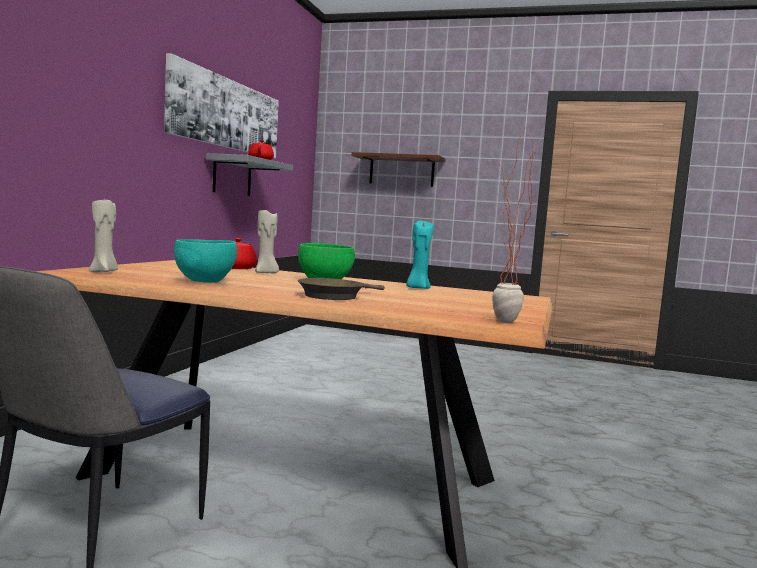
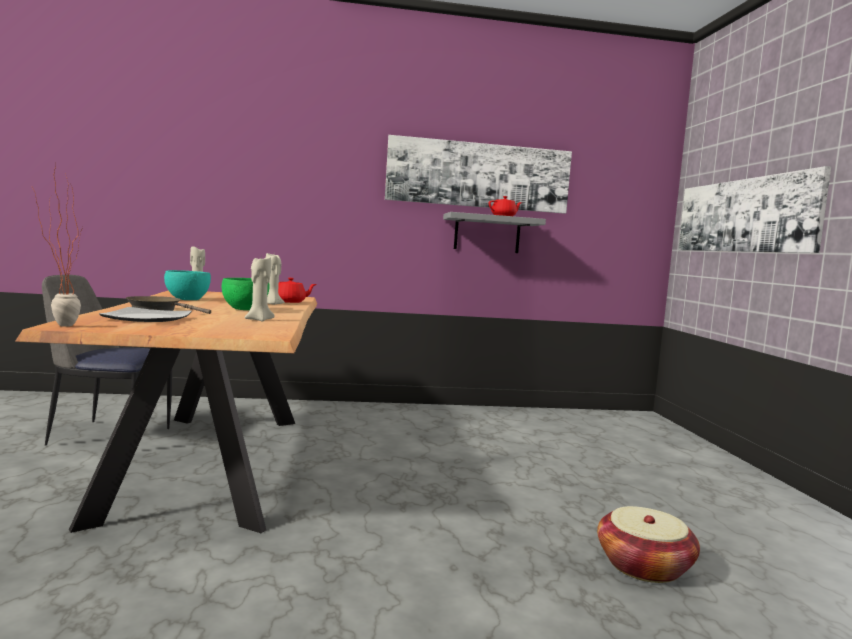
camera: 65 degrees right, 0 degrees up
brown shelf [351,152,446,187] -> picture [678,166,831,253]
turquoise candle [406,221,434,289] -> beige candle [244,257,275,321]
none -> plate [99,307,192,322]
none -> basket [597,506,700,583]

